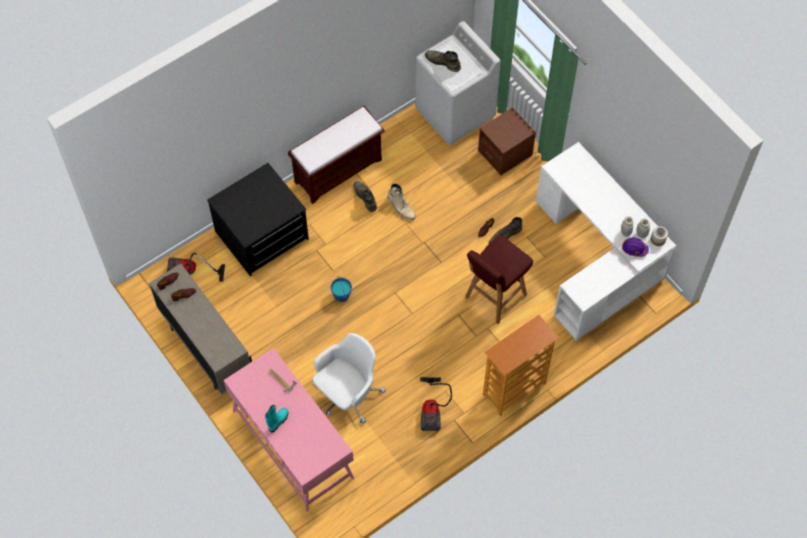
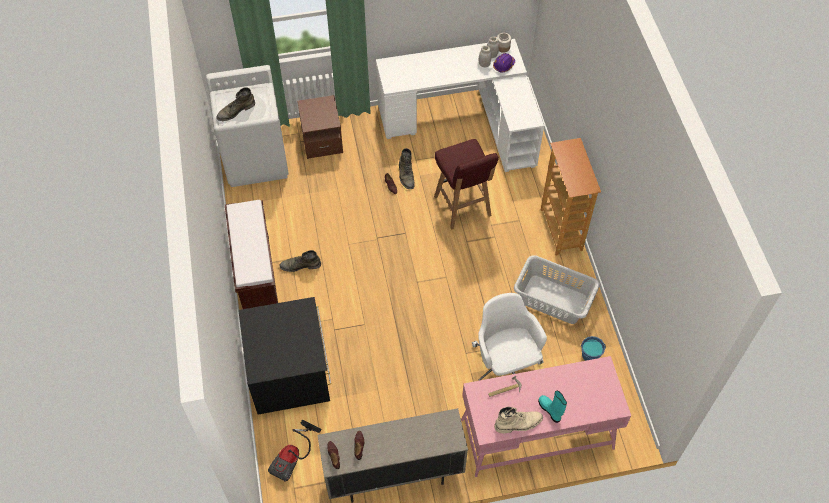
camera: 65 degrees left, 5 degrees down
blue bucket [330,276,352,302] -> blue bucket moved to [581,336,606,361]
beige boot [387,184,416,221] -> beige boot moved to [494,407,543,433]
vacuum cleaner [420,377,452,431] -> grey laundry basket [514,255,600,324]

